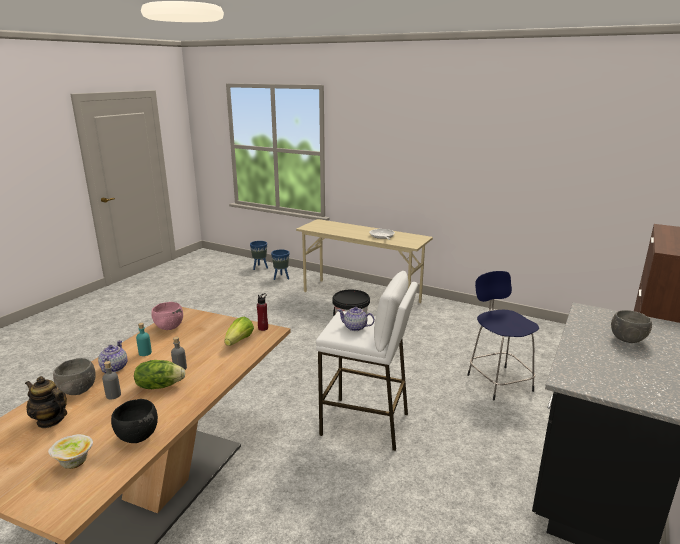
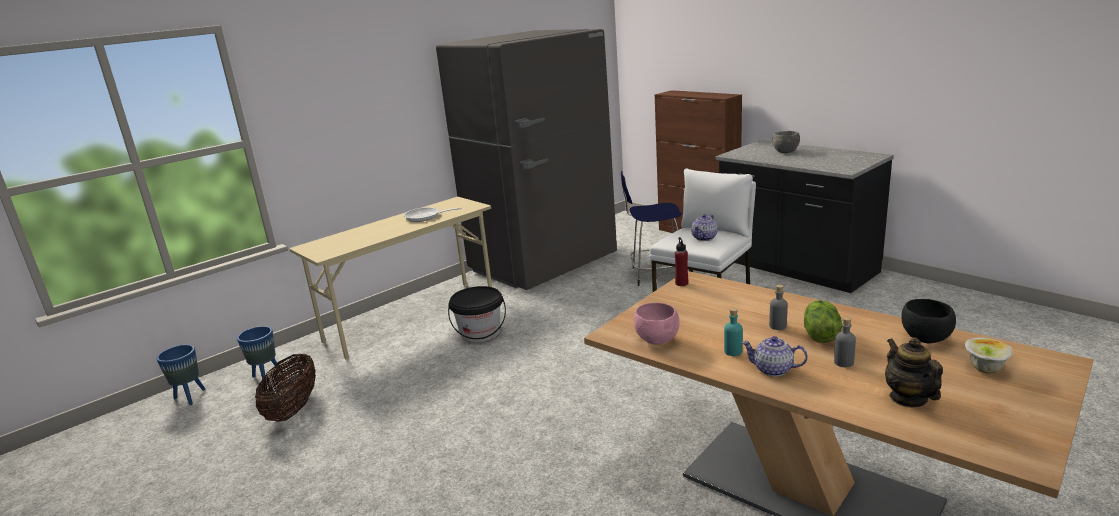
camera: 70 degrees left, 0 degrees up
teapot [25,376,67,428] -> teapot turned 120 degrees clockwise [885,337,943,407]
grey bowl [53,358,96,395] -> none
lettuce [224,317,254,346] -> none
none -> basket [255,353,316,422]
none -> grey fridge [436,29,617,290]

